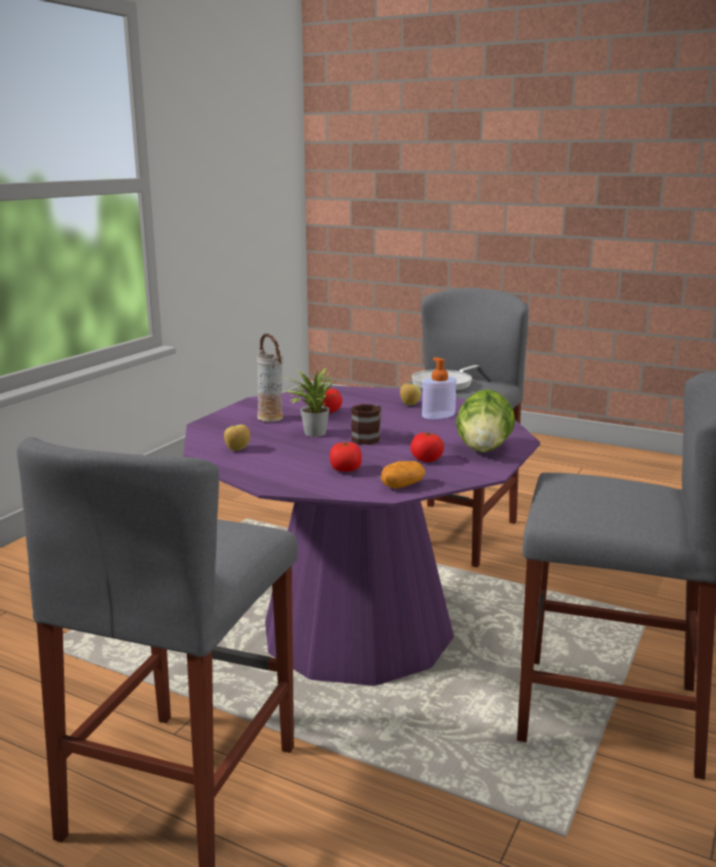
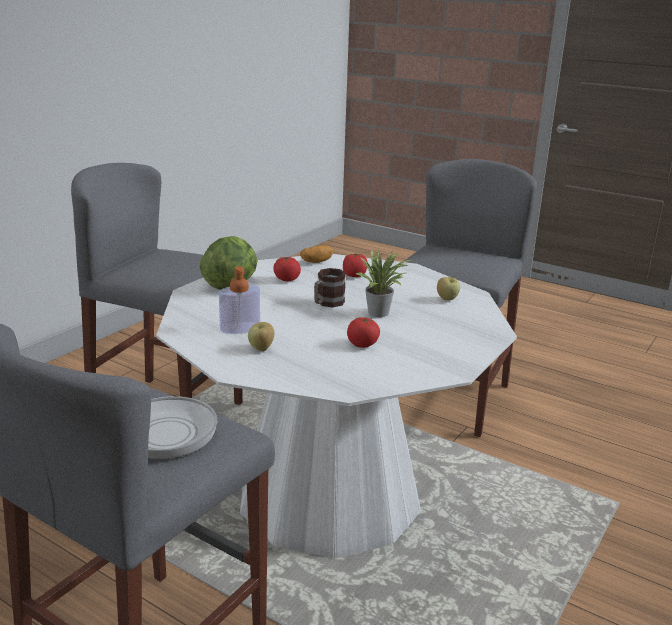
camera: 175 degrees left, 5 degrees up
purple dining table [183,386,540,686] -> white dining table [156,254,517,558]
vase [257,333,283,422] -> none

